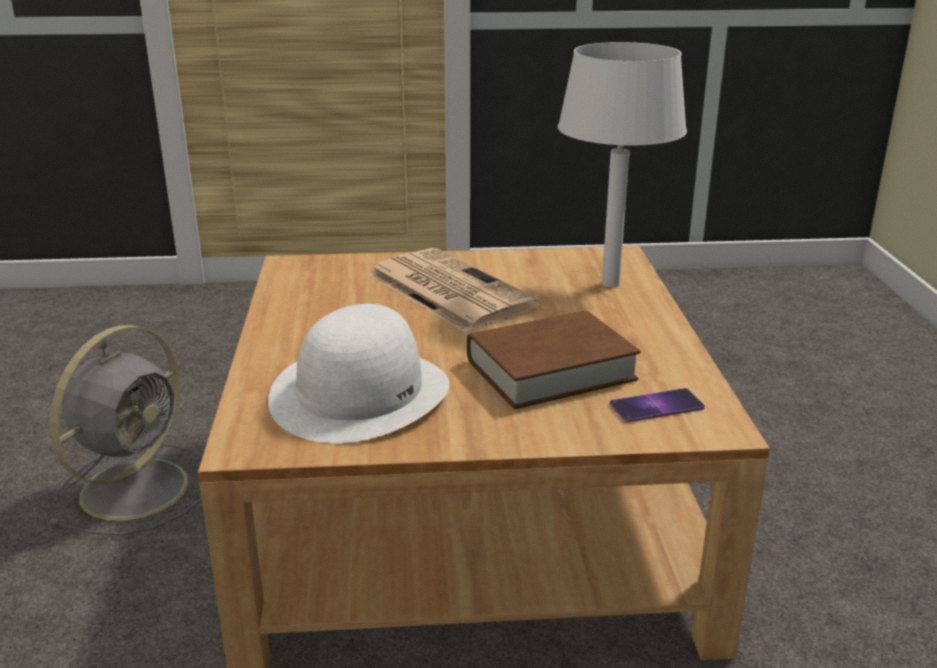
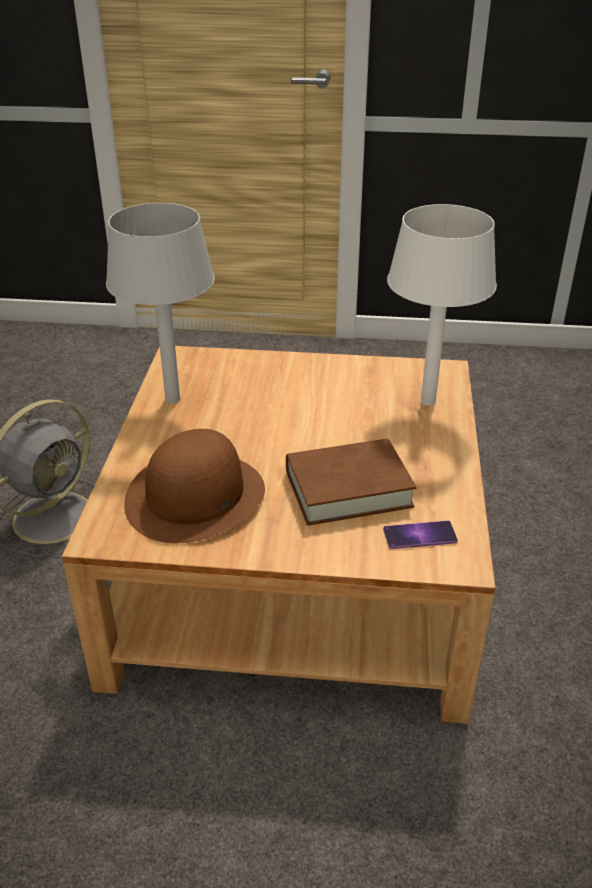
camera: 10 degrees right, 10 degrees up
white hat [268,304,449,443] -> brown hat [124,429,265,543]
newspaper [368,248,540,333] -> none
none -> grey table lamp [106,203,215,403]

